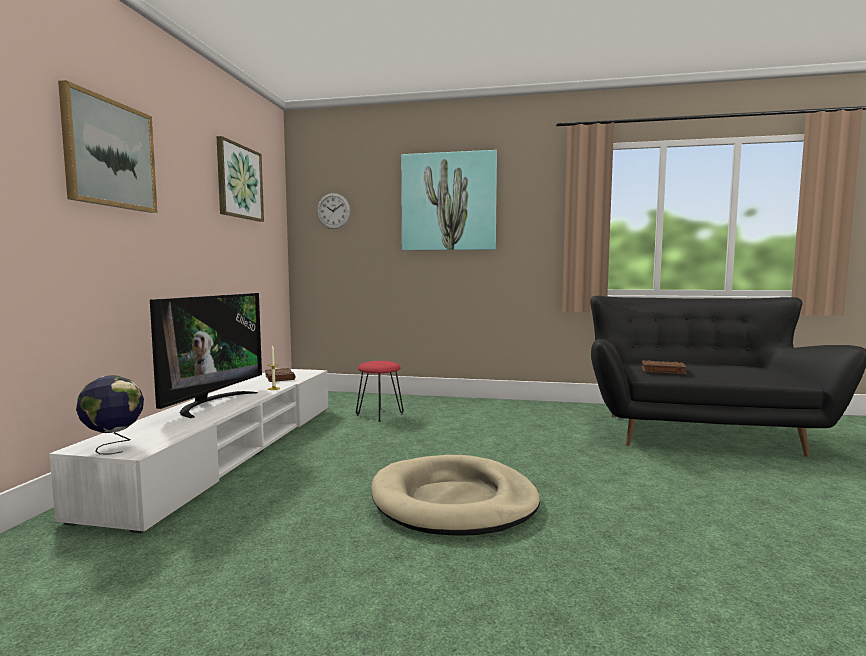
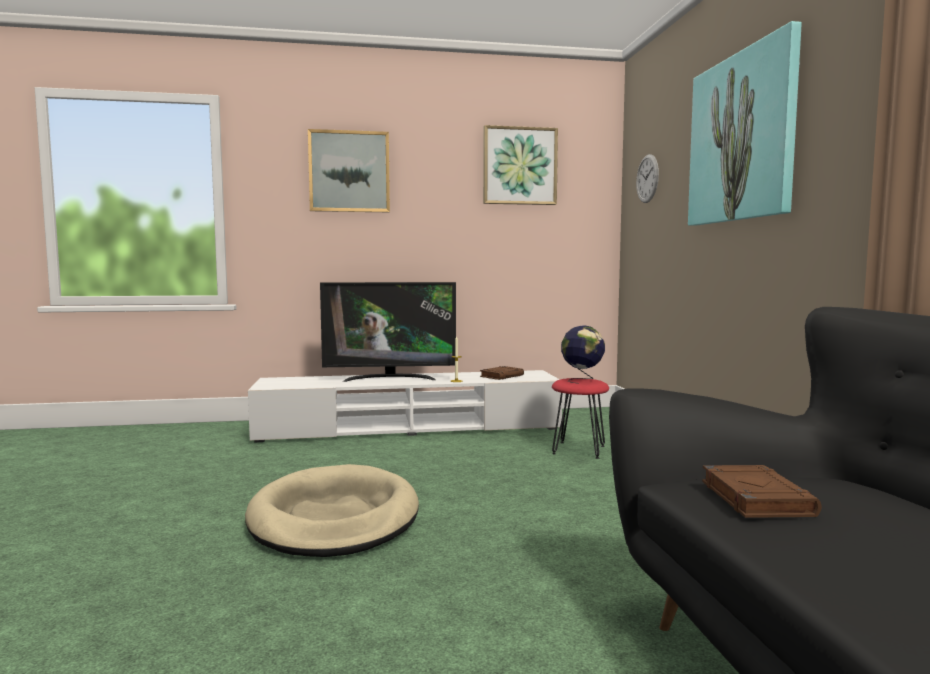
camera: 70 degrees right, 0 degrees up
globe [76,375,144,454] -> globe moved to [561,325,605,384]

